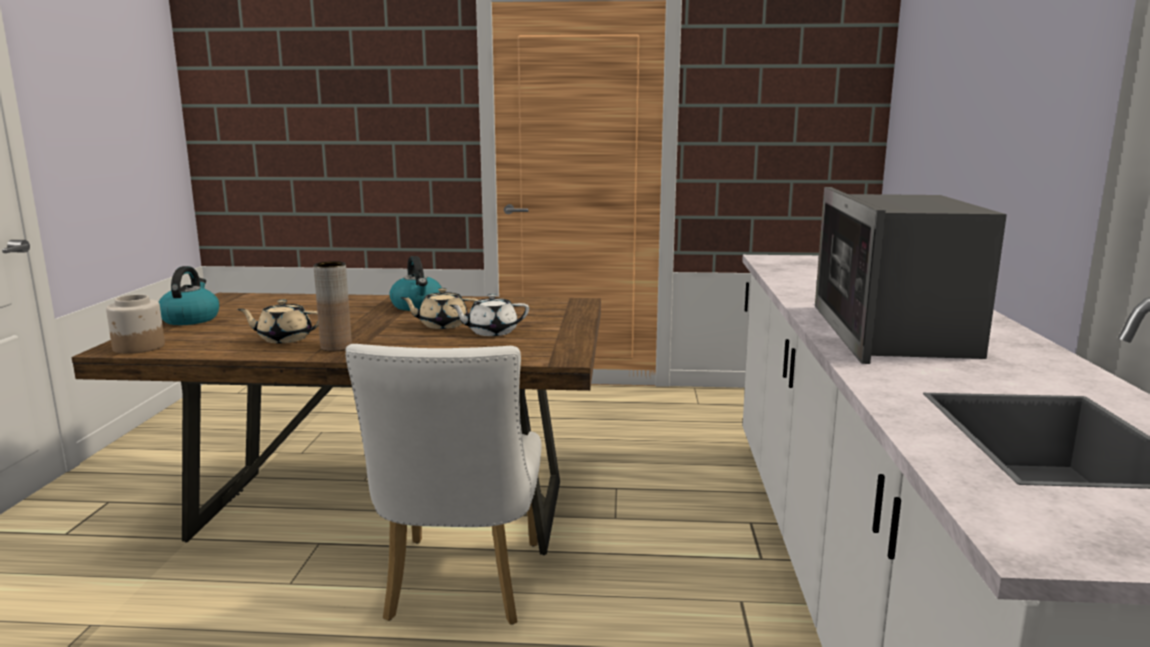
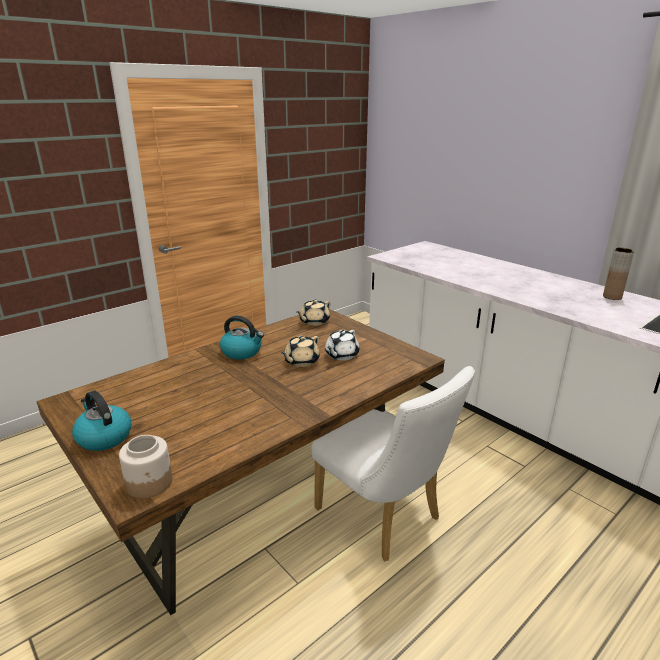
camera: 45 degrees left, 10 degrees up
beige teapot [238,299,319,343] -> beige teapot moved to [297,299,331,326]
brown vase [314,261,352,351] -> brown vase moved to [603,248,634,300]
microwave [815,187,1007,364] -> none

